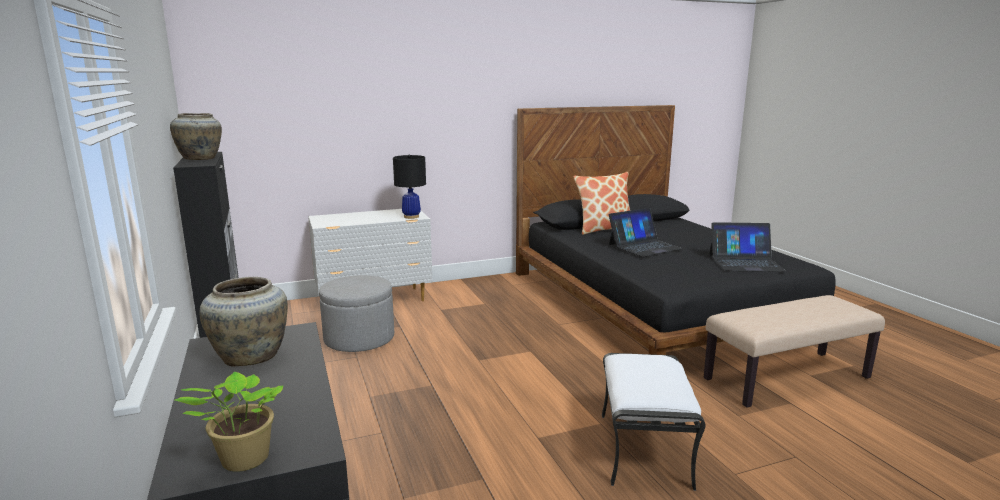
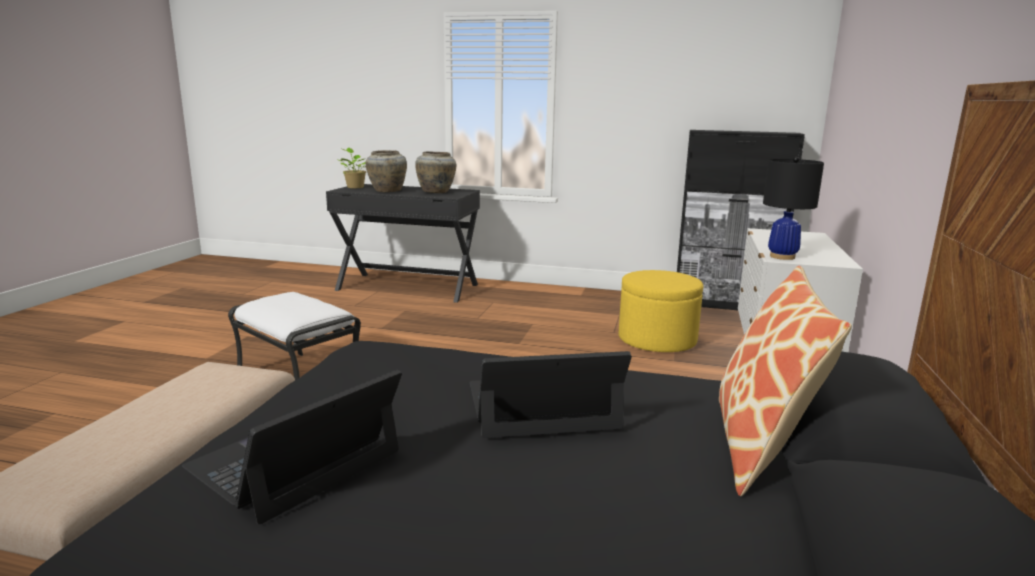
camera: 125 degrees right, 0 degrees up
beige vase [170,113,222,160] -> beige vase moved to [366,150,407,192]
grey ottoman [319,275,394,352] -> yellow ottoman [619,270,703,352]
laptop [609,208,683,257] -> laptop turned 75 degrees clockwise [469,351,632,438]

